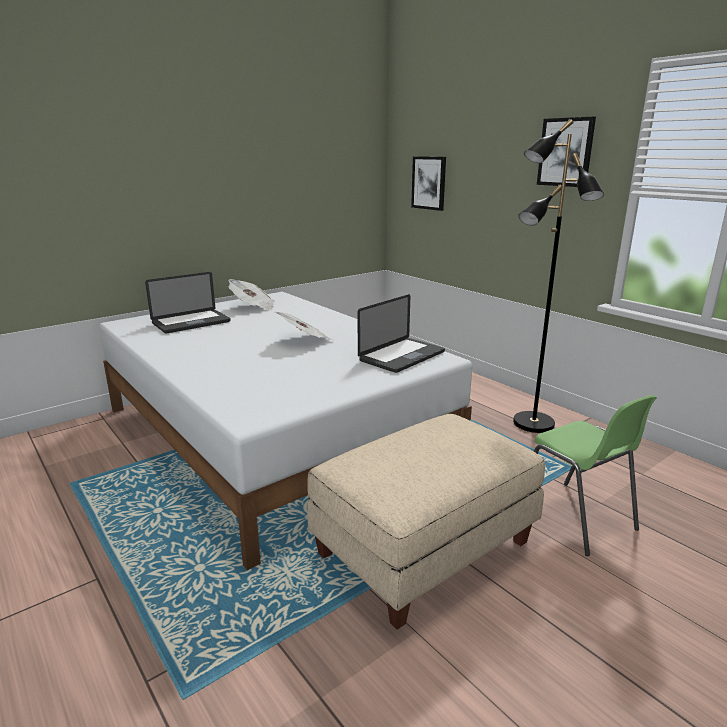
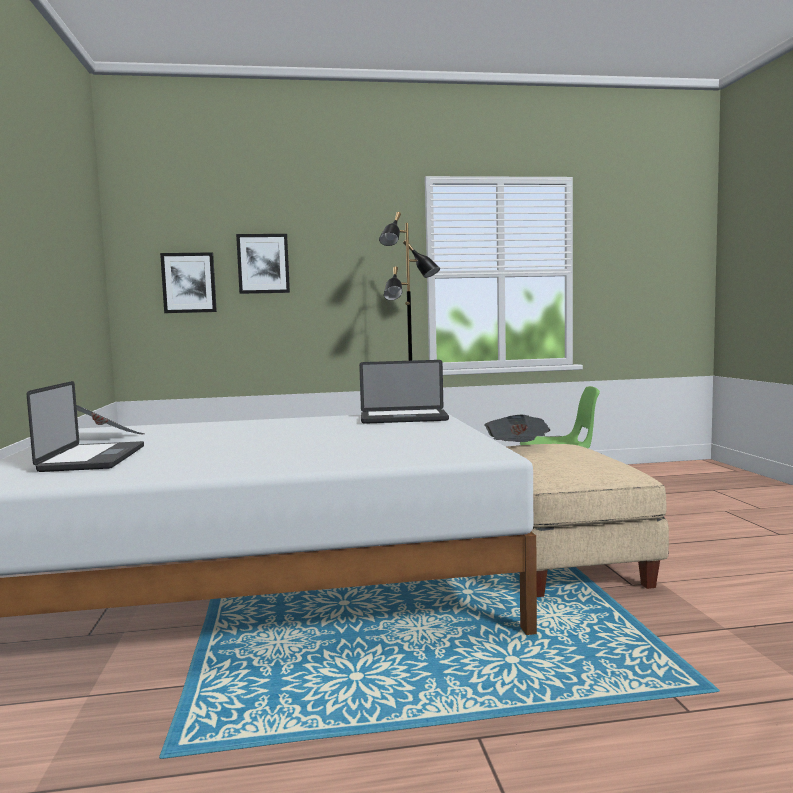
camera: 60 degrees left, 15 degrees down
newspaper [275,312,333,340] -> newspaper moved to [484,415,551,442]
laptop [358,294,445,373] -> laptop turned 105 degrees clockwise [359,360,449,424]
picture [537,117,596,187] -> picture moved to [236,234,290,294]

